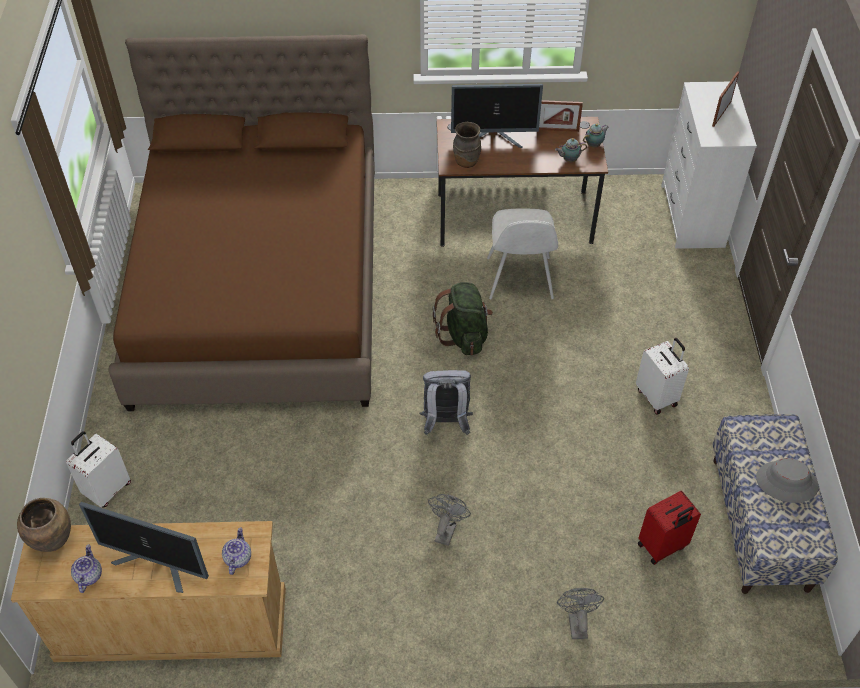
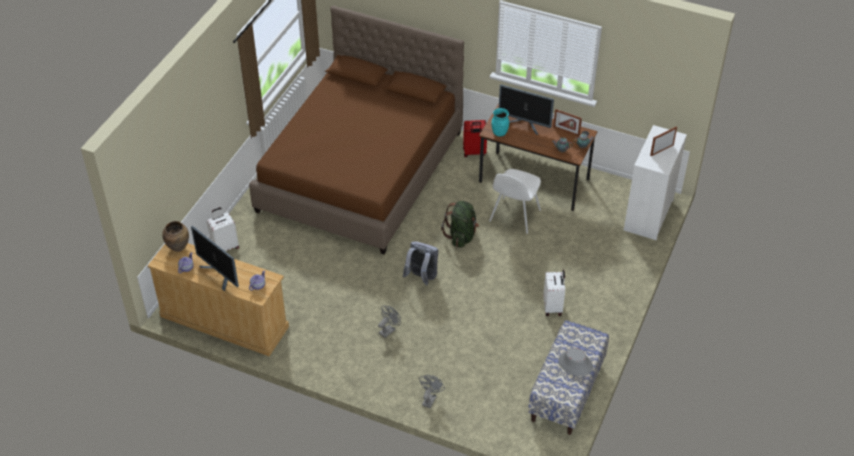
camera: 25 degrees right, 5 degrees down
brown vase [453,122,481,168] -> turquoise vase [492,108,509,137]
red suitcase [638,491,701,565] -> red suitcase moved to [463,120,487,157]

